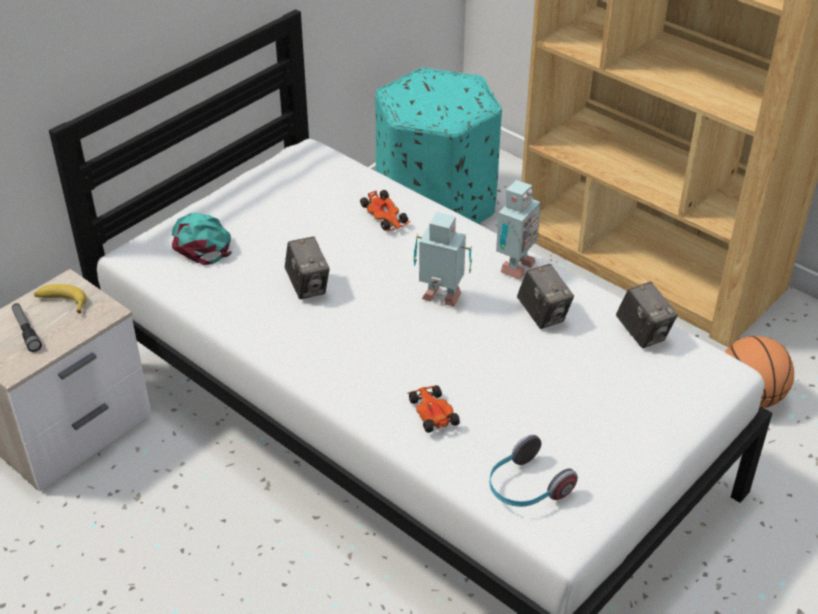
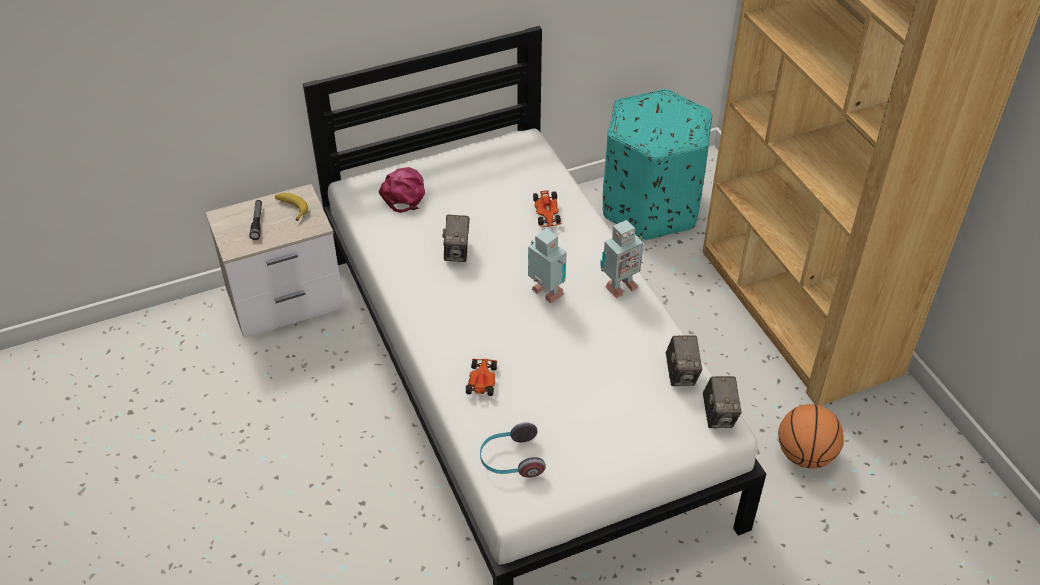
camera: 25 degrees right, 5 degrees up
turquoise cap [172,212,232,265] -> pink cap [379,167,425,213]
camera [517,264,574,329] -> camera moved to [703,376,742,429]

